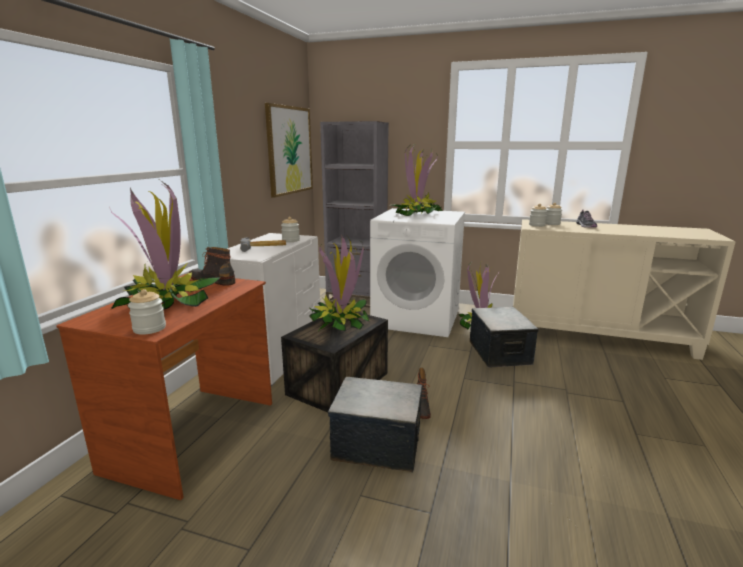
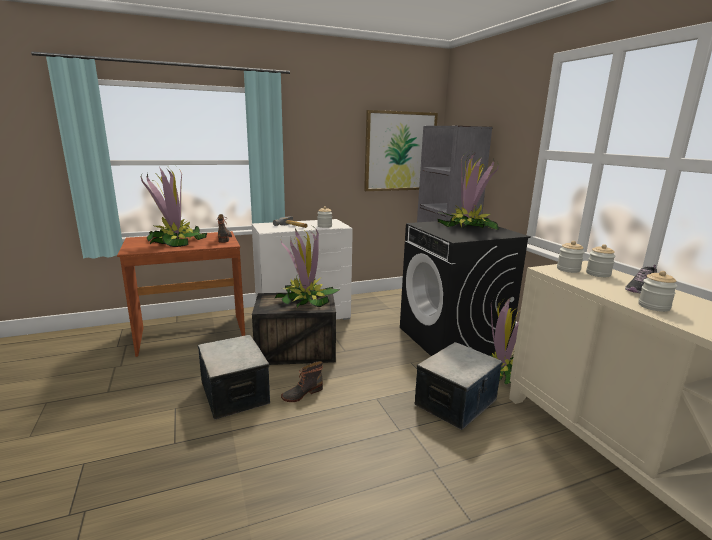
camera: 50 degrees right, 0 degrees up
jar [128,289,166,335] -> jar moved to [638,271,677,312]
white washing machine [370,208,465,337] -> black washing machine [400,220,531,356]

